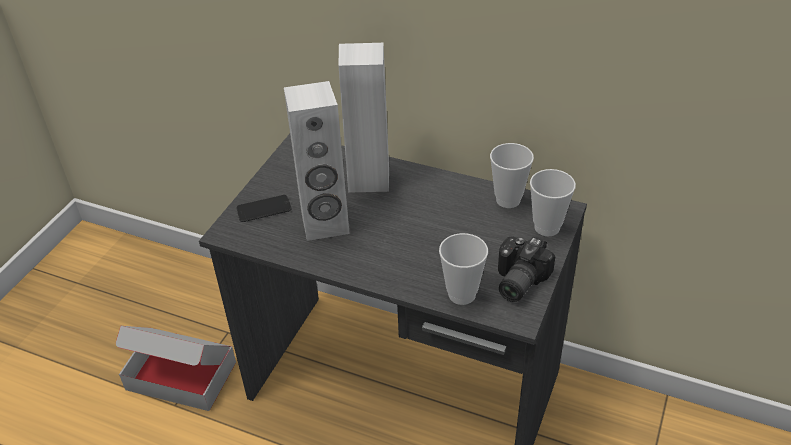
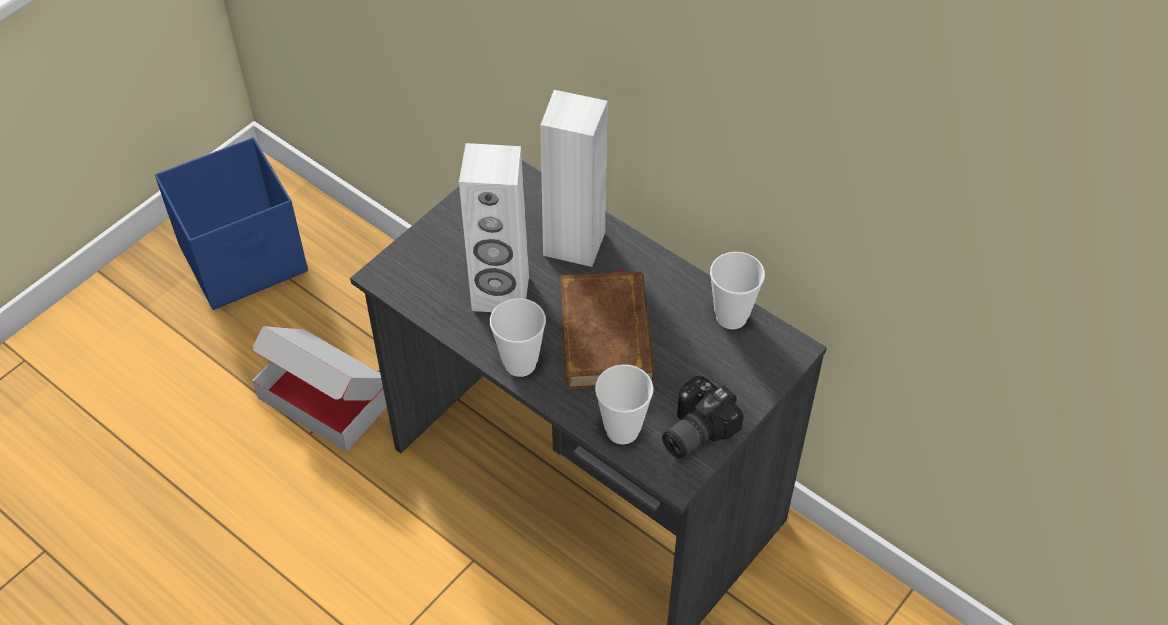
camera: 15 degrees right, 10 degrees up
phone [236,195,292,222] -> none
cup [530,169,576,236] -> cup moved to [490,298,546,377]
none -> blue storage box [155,137,308,310]
none -> brown book [560,269,654,390]

